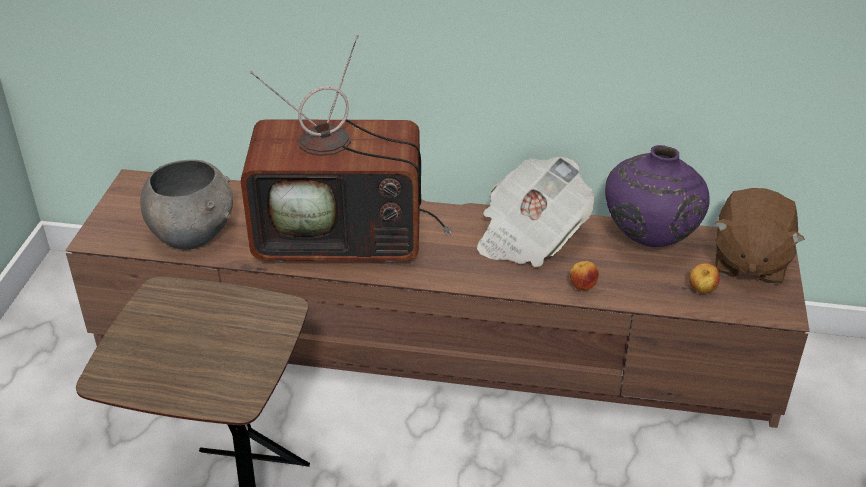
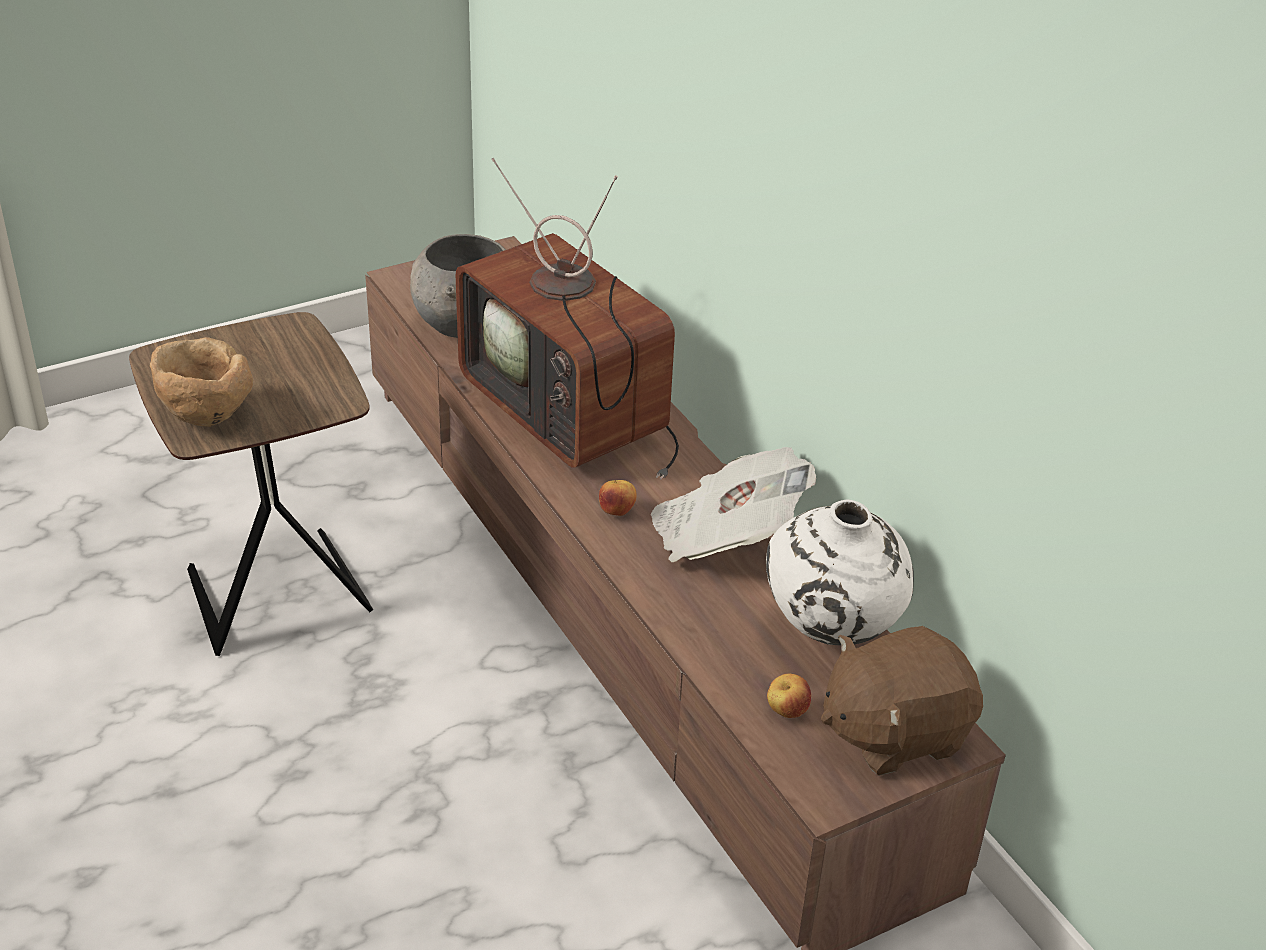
camera: 50 degrees right, 0 degrees up
apple [570,261,599,290] -> apple moved to [599,480,637,516]
purple vase [605,145,710,247] -> white vase [766,500,914,646]
none -> brown bowl [150,337,253,427]

